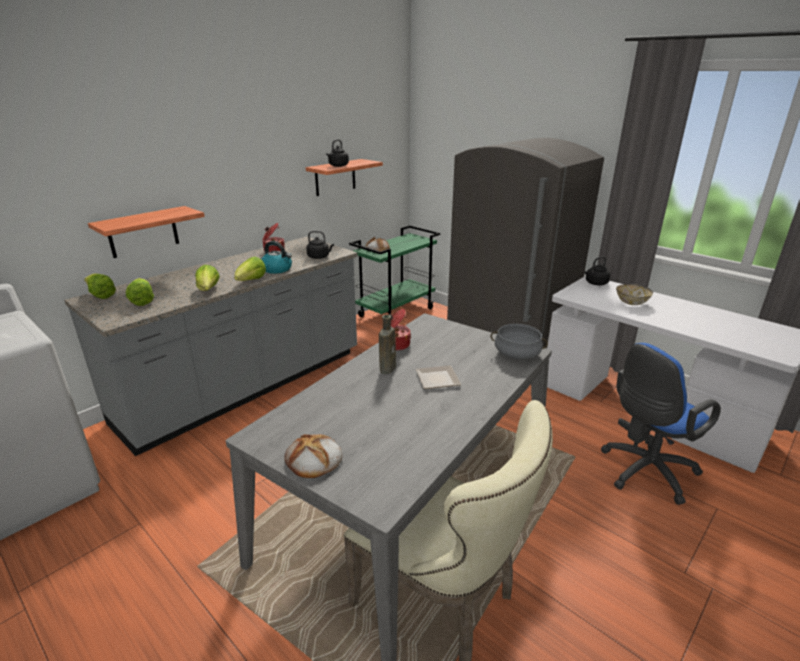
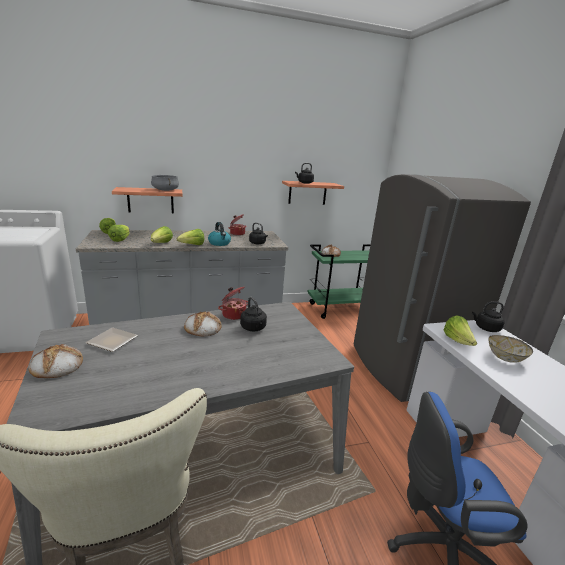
camera: 30 degrees right, 5 degrees down
brown bottle [379,315,396,374] -> bread [184,312,222,336]
plate [416,365,461,389] -> plate moved to [85,327,138,352]
grey cooking pot [491,324,548,360] -> grey cooking pot moved to [151,175,179,191]
none -> black kettle [240,297,267,331]
none -> lettuce [443,315,477,346]

